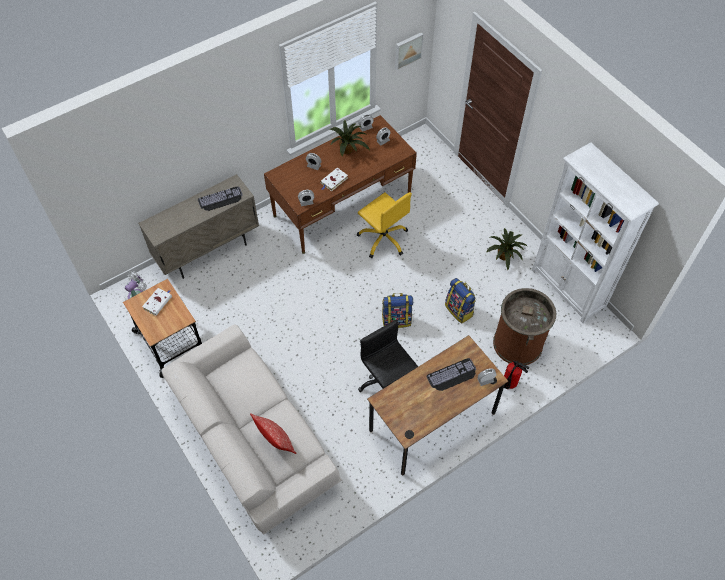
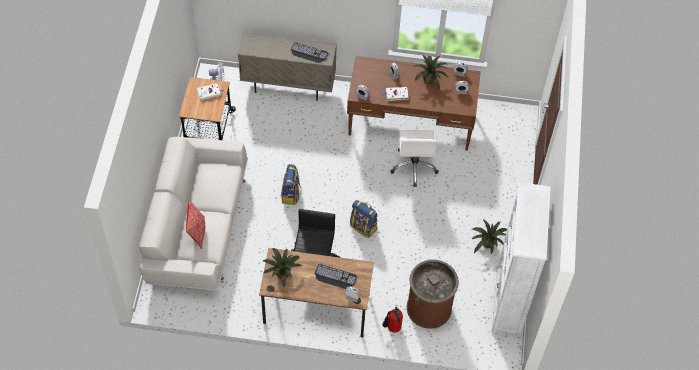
camera: 40 degrees right, 0 degrees up
yellow office chair [357,192,412,258] -> white office chair [390,130,439,187]
picture [395,32,424,70] -> none
backpack [445,278,476,323] -> backpack moved to [281,164,301,205]
none -> potted plant [263,248,302,288]

